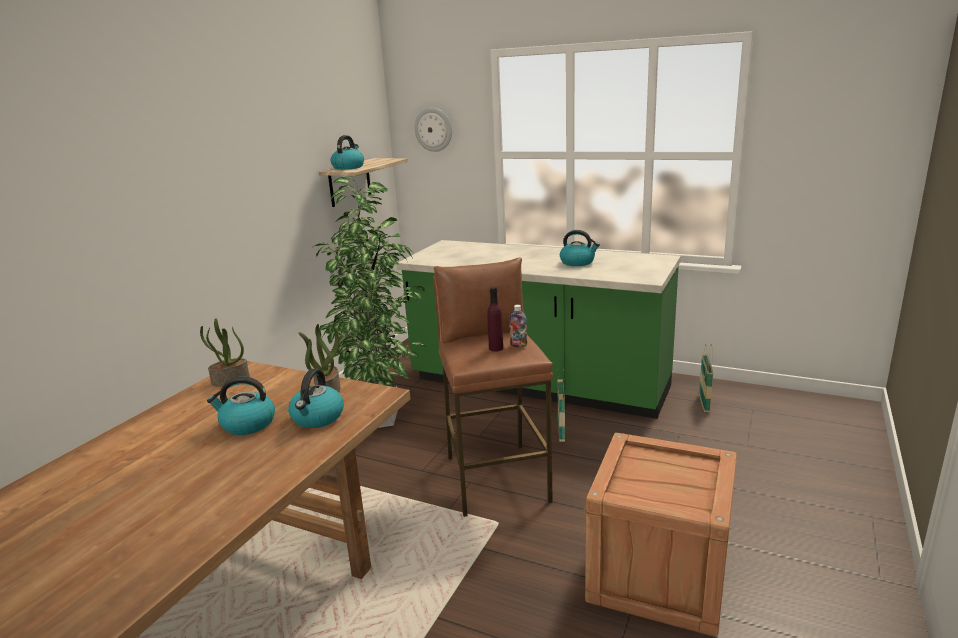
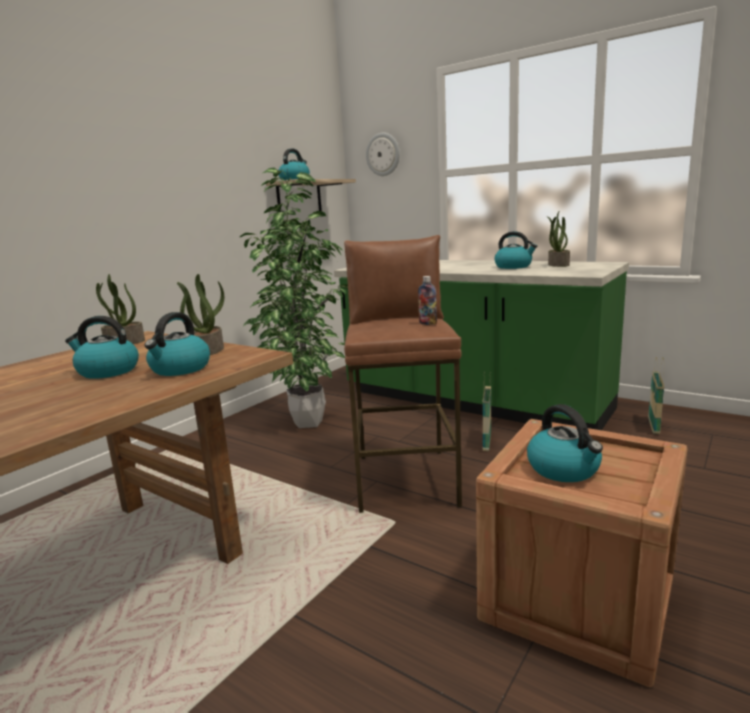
camera: 10 degrees right, 5 degrees down
purple bottle [487,287,503,352] -> none
none -> kettle [527,404,603,482]
none -> potted plant [547,211,570,267]

